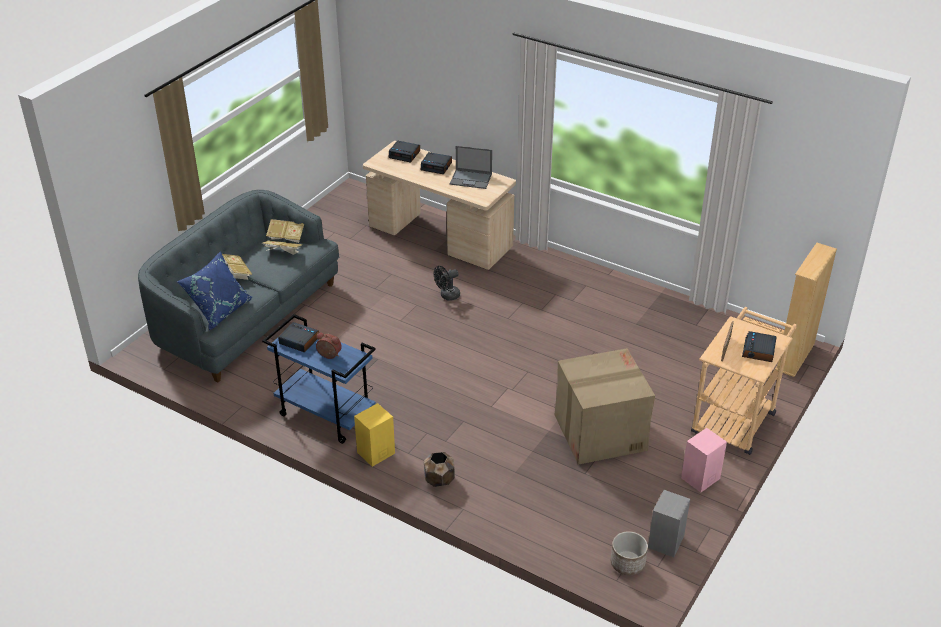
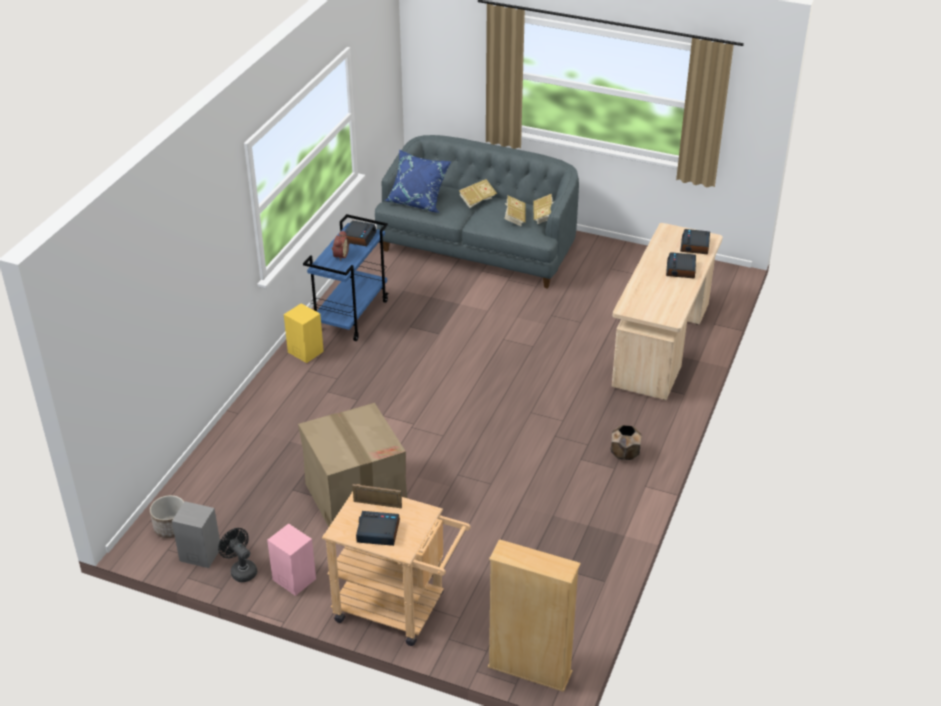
camera: 80 degrees right, 0 degrees up
brown planter [424,452,455,487] -> brown planter moved to [611,425,642,460]
black fan [434,266,460,301] -> black fan moved to [218,528,257,582]
laptop [450,146,492,189] -> none

